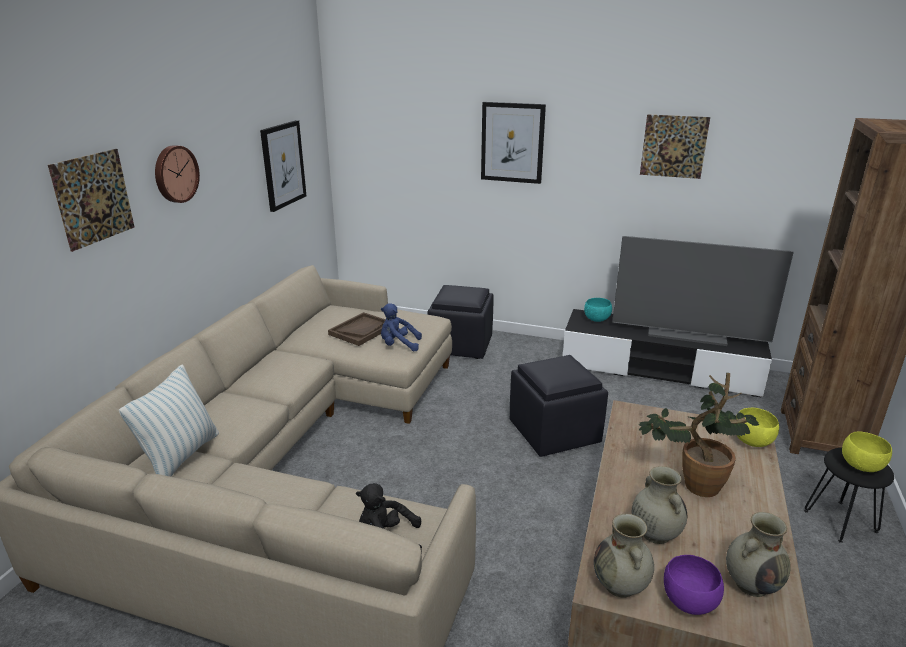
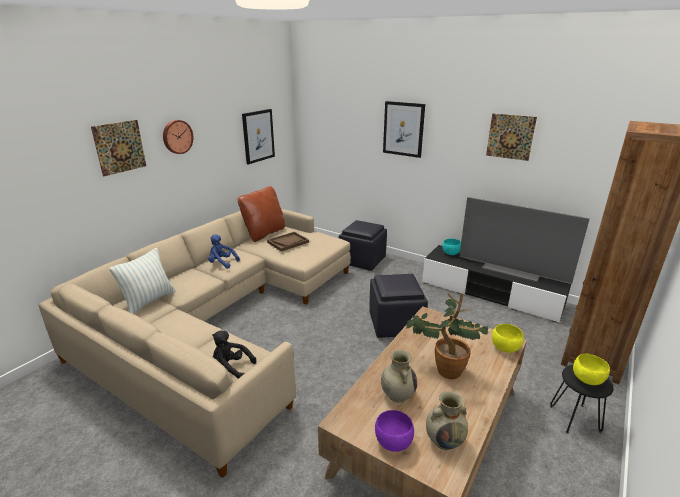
camera: 15 degrees right, 0 degrees up
blue plush toy [381,303,422,351] -> blue plush toy moved to [208,234,240,269]
beige vase [594,513,654,597] -> none
none -> brown pillow [238,186,286,242]

